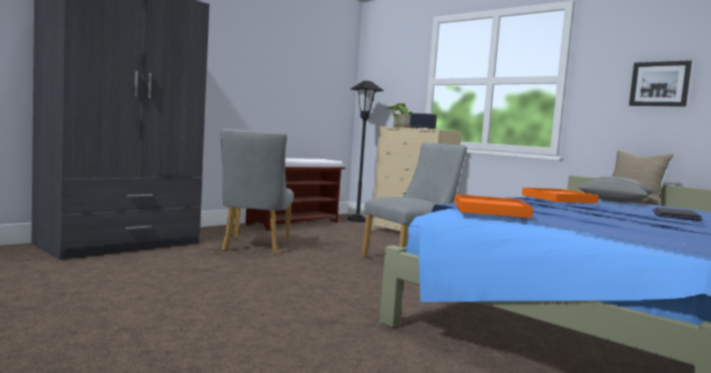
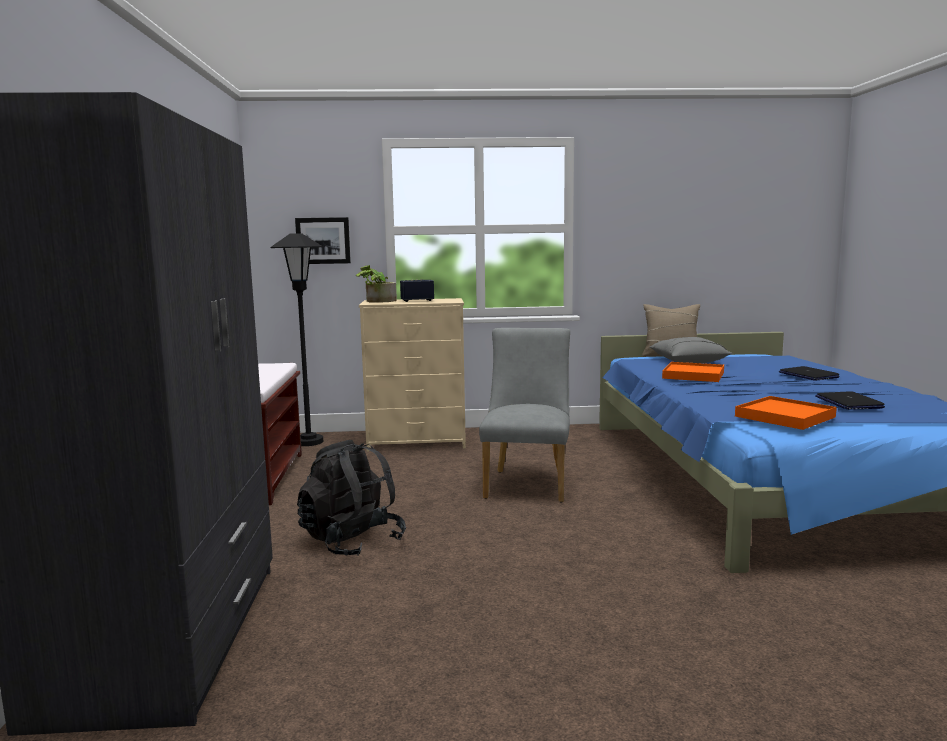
camera: 45 degrees left, 5 degrees up
grey chair [221,129,294,255] -> black backpack [297,440,406,556]
picture [629,60,692,107] -> picture moved to [295,217,351,264]
none -> laptop [815,391,885,410]

